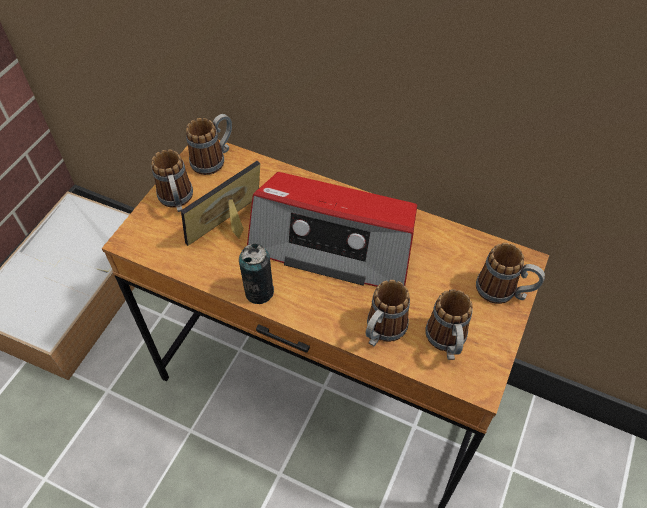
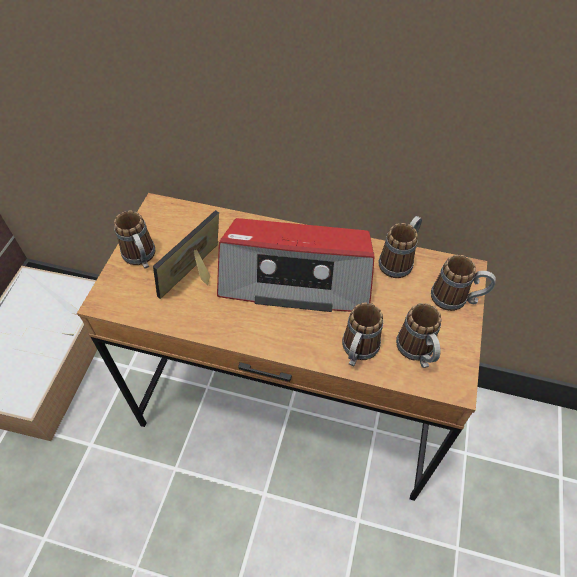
camera: 10 degrees left, 0 degrees up
mug [186,114,232,175] -> mug moved to [379,216,422,278]
can [239,244,274,304] -> none

